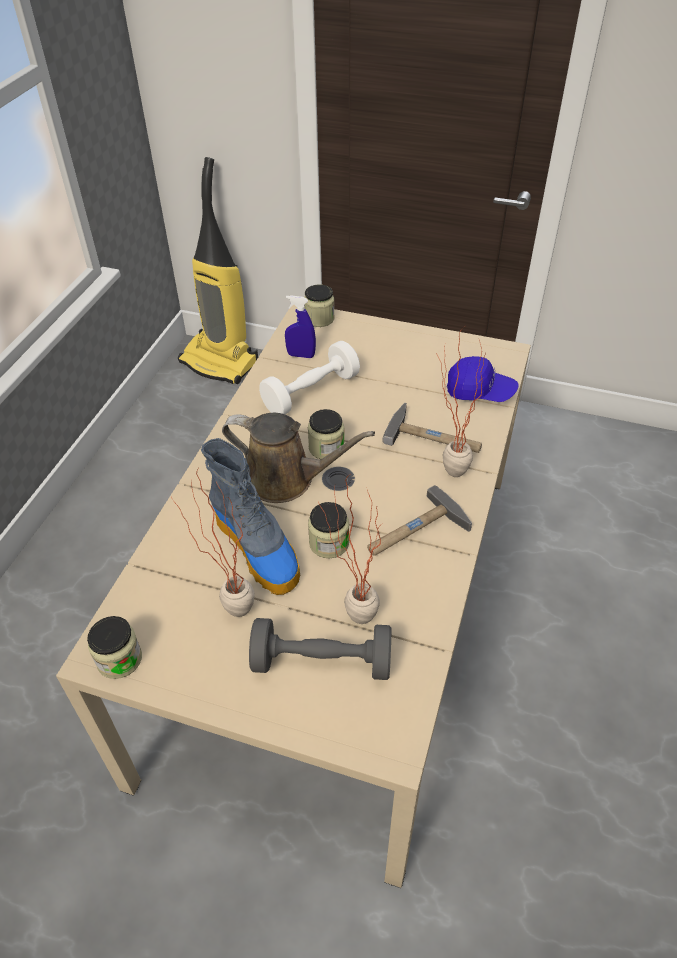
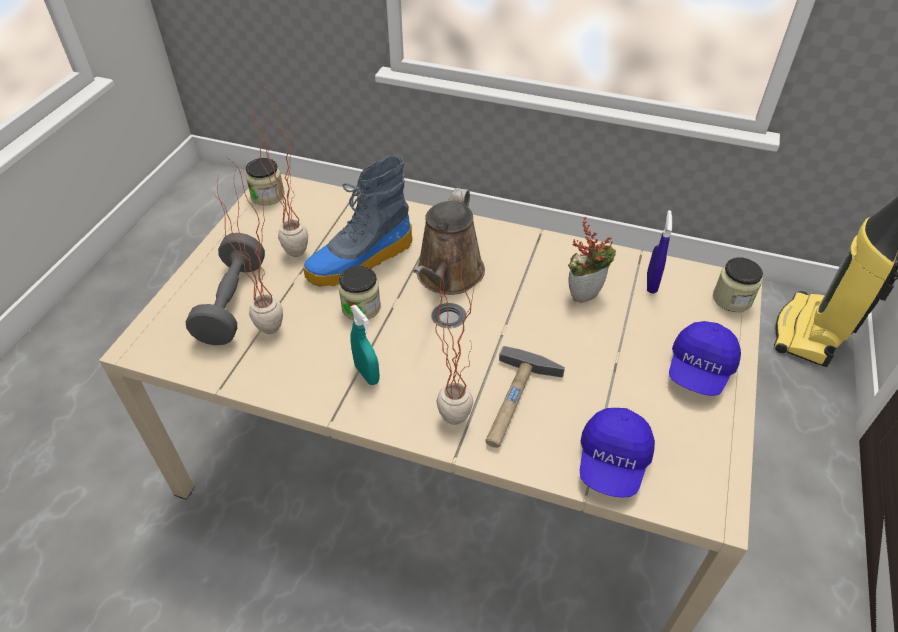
camera: 90 degrees right, 0 degrees up
white dumbbell [259,341,360,414] -> potted plant [568,217,616,303]
jar [308,409,344,459] -> none
hammer [367,485,472,556] -> turquoise spray bottle [350,305,380,385]
none -> blue cap [669,321,741,396]

